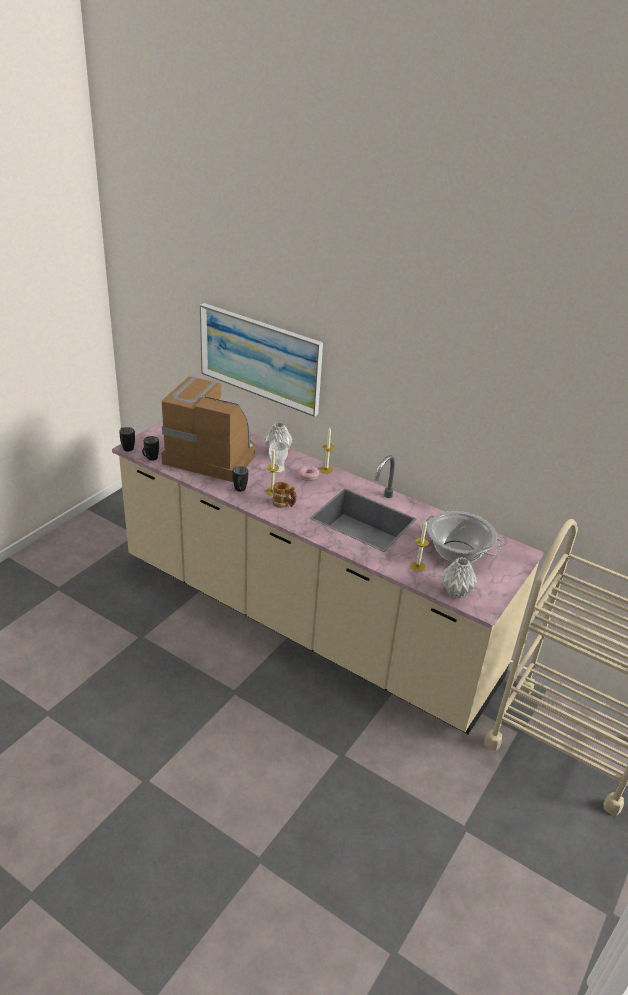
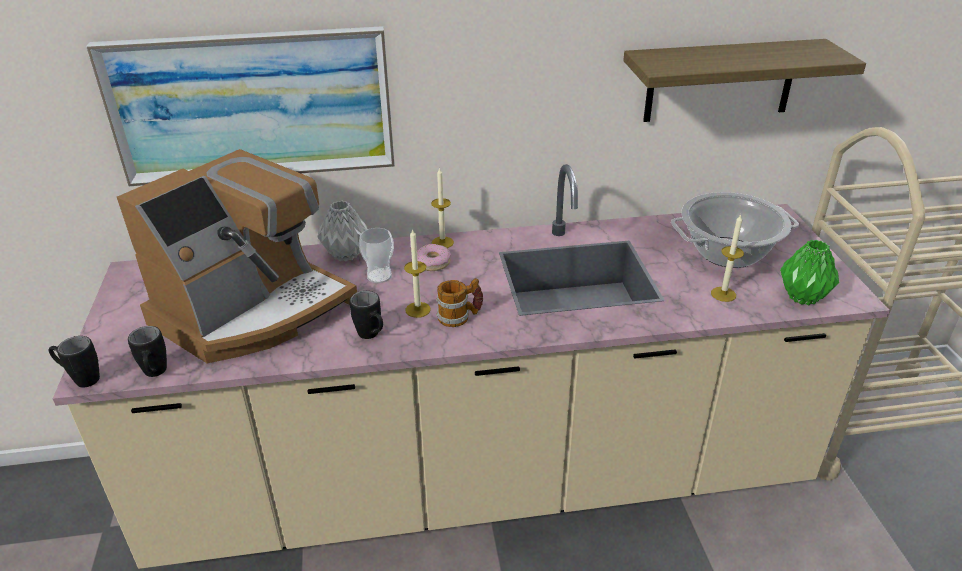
camera: 40 degrees left, 0 degrees up
coffee machine [162,377,256,482] -> coffee machine turned 150 degrees clockwise [117,149,357,364]
grey vase [441,557,477,598] -> green vase [780,240,839,305]
none -> shelf [623,39,866,122]

